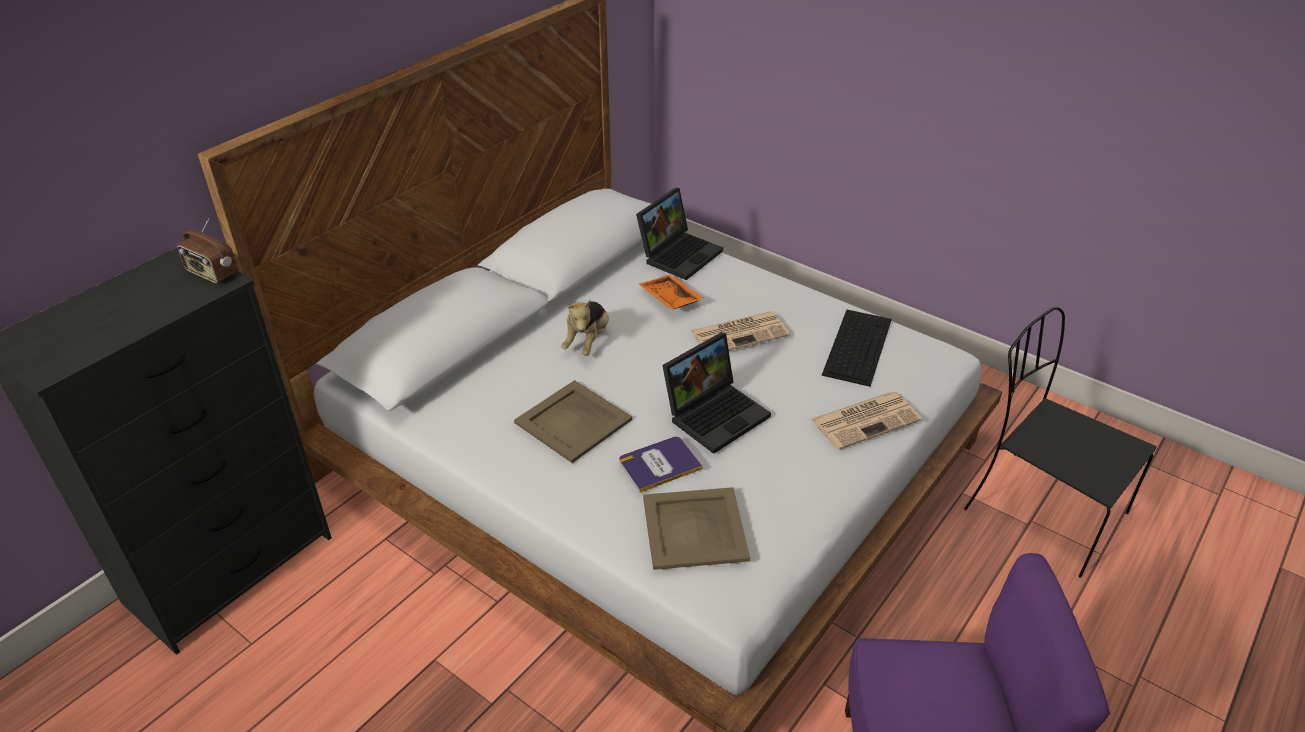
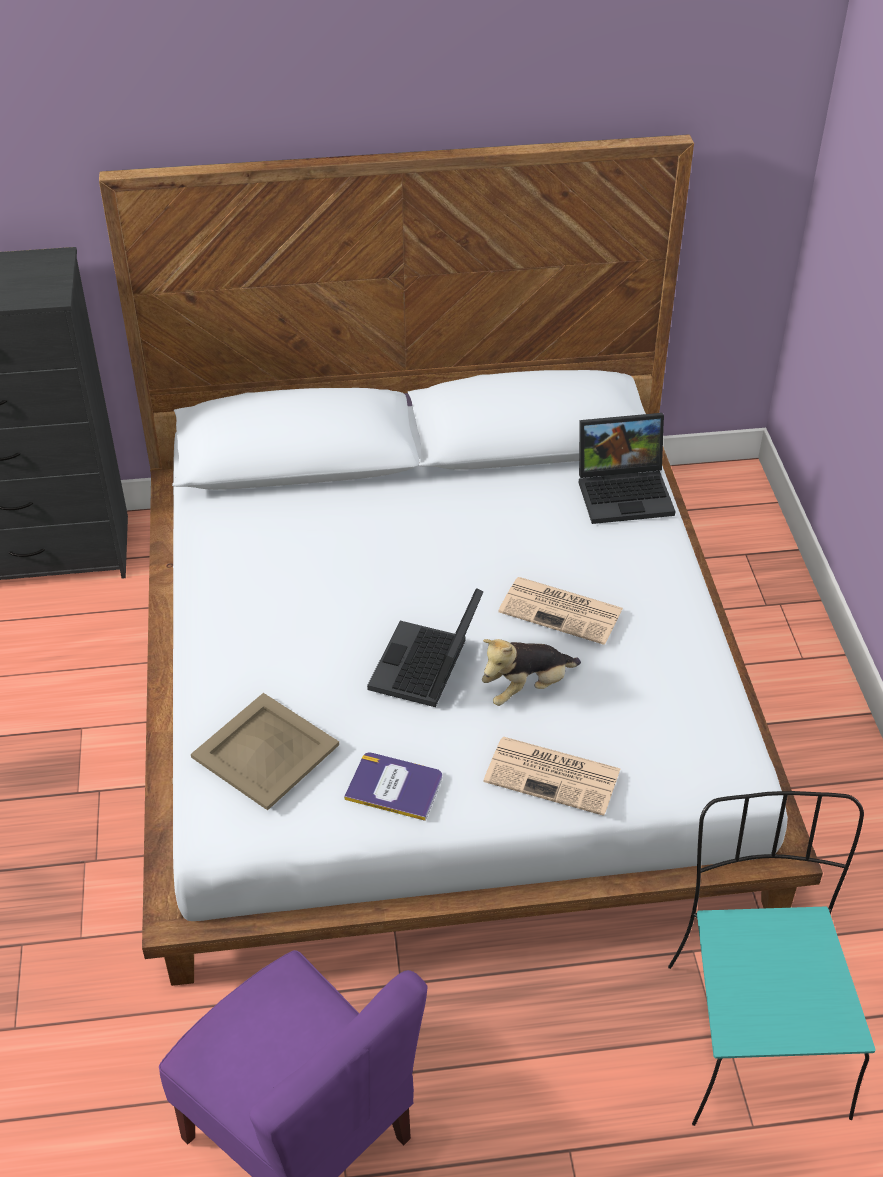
camera: 45 degrees right, 5 degrees up
radio [177,218,238,284] -> none
beige tray [514,380,632,463] -> none
plush toy [561,299,609,356] -> plush toy moved to [482,639,581,706]
book [619,437,703,493] -> book moved to [344,753,442,821]
orange tray [639,274,704,309] -> none
laptop [662,332,771,454] -> laptop turned 105 degrees clockwise [367,588,484,707]
keyboard [822,310,892,387] -> none
black chair [964,307,1157,578] -> turquoise chair [668,791,876,1126]

